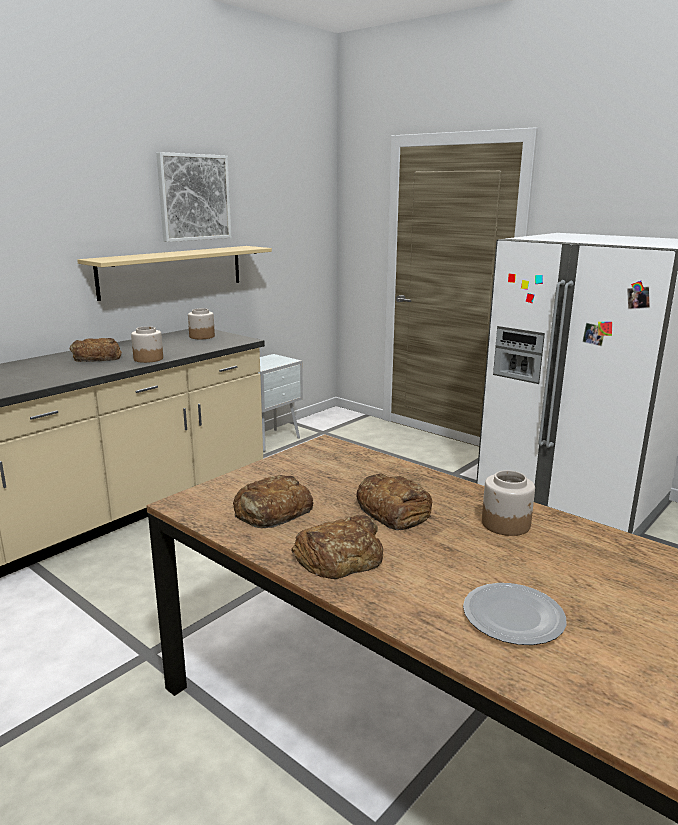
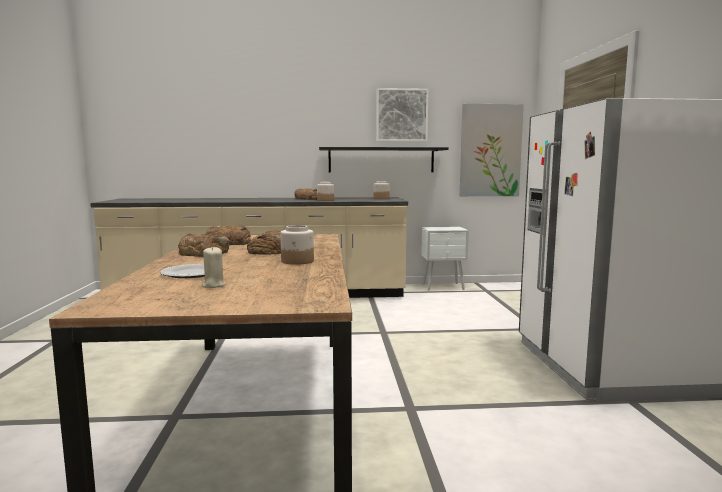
camera: 45 degrees right, 10 degrees down
beige shelf [77,246,272,301] -> black shelf [319,147,449,172]
none -> beige candle [202,246,225,288]
none -> picture [460,104,524,196]

